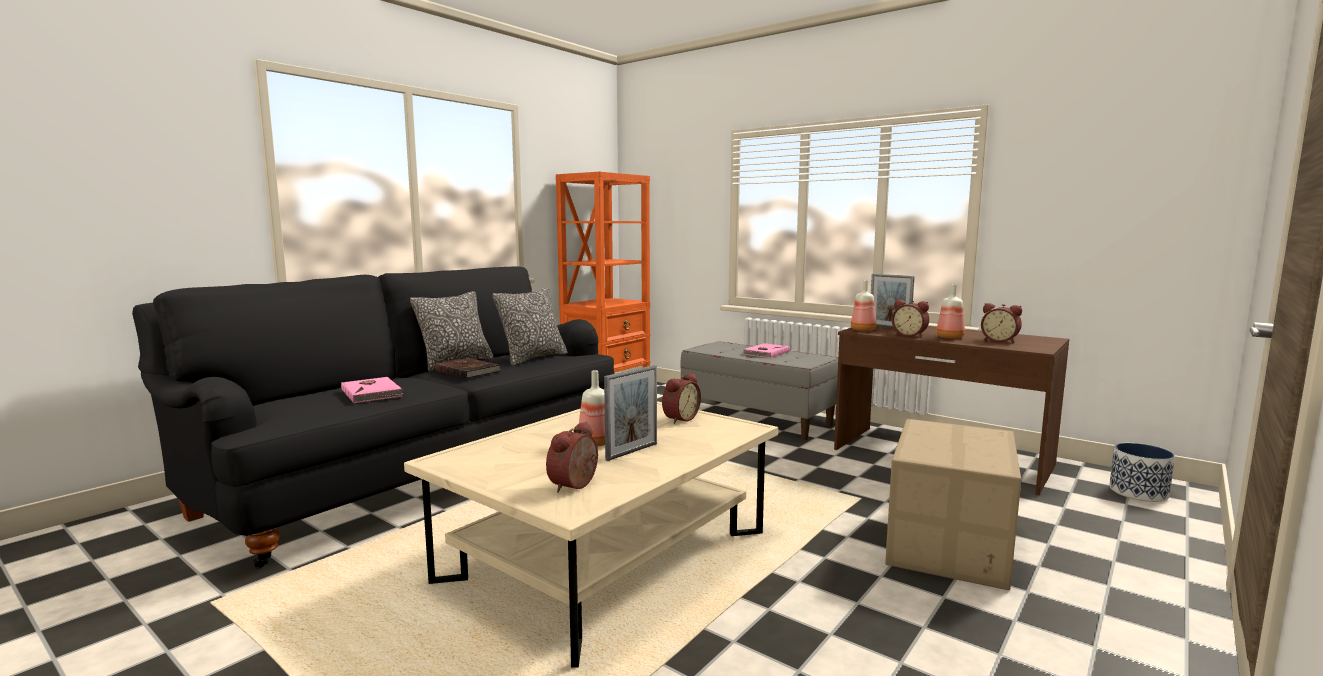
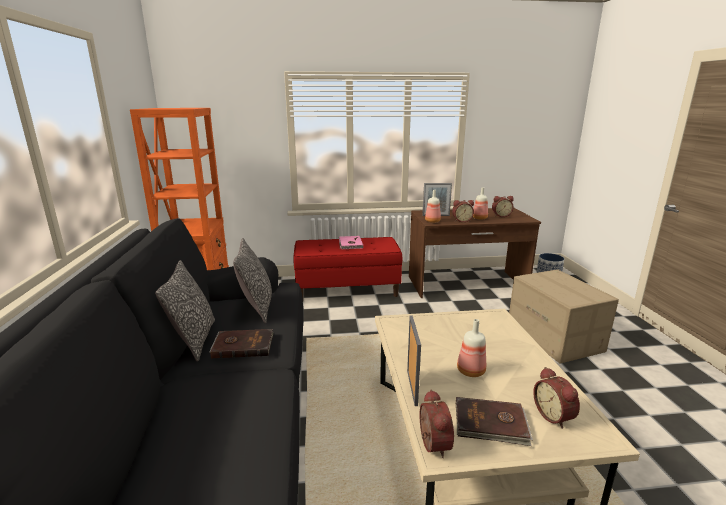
camera: 45 degrees left, 10 degrees up
pink book [341,377,403,403] -> none
picture frame [604,365,657,461] -> picture frame moved to [407,315,421,406]
alarm clock [662,373,701,424] -> alarm clock moved to [419,389,454,458]
grey bench [680,341,838,440] -> red bench [293,237,402,297]
none -> brown book [456,397,533,446]

